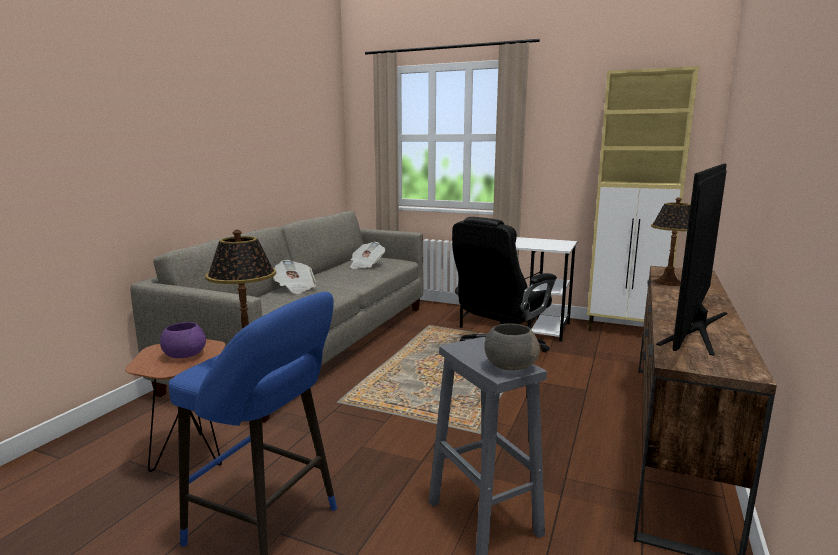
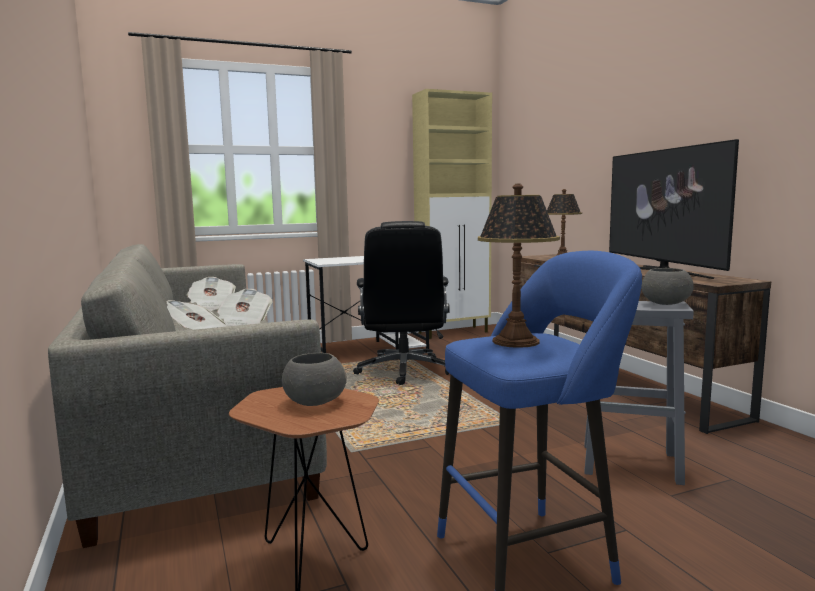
camera: 45 degrees left, 5 degrees down
purple bowl [160,322,206,358] -> grey bowl [282,353,347,406]
none -> newspaper [217,289,273,326]

